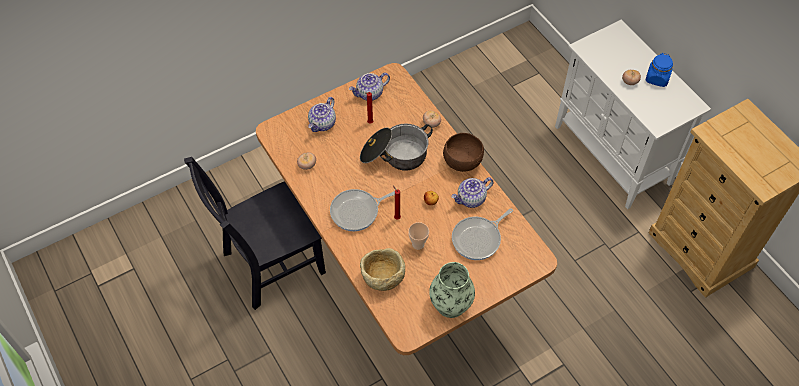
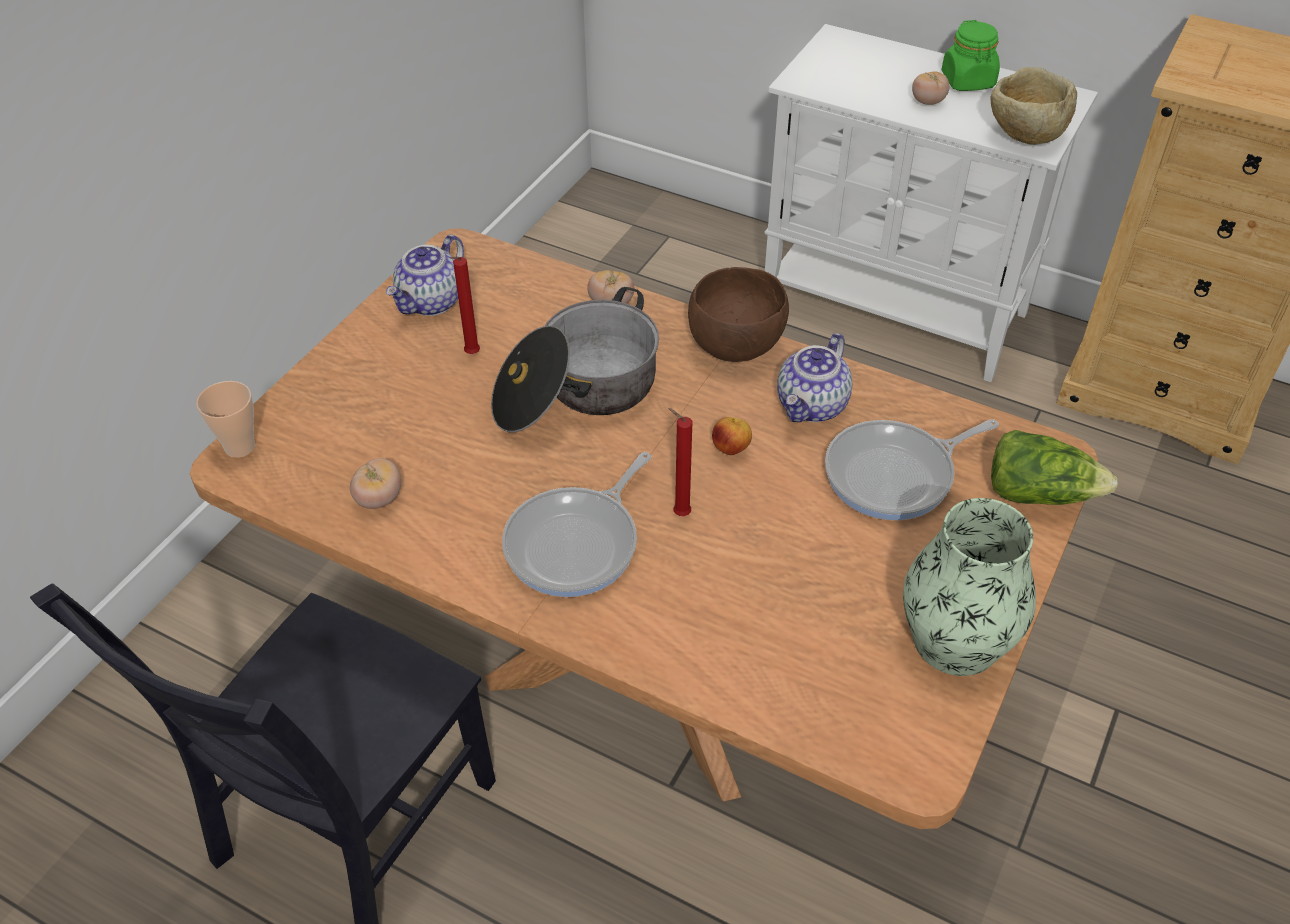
camera: 30 degrees left, 10 degrees down
teapot [308,97,336,132] -> none
beige bowl [360,248,405,291] -> beige bowl moved to [991,67,1077,145]
cup [408,222,429,250] -> cup moved to [196,381,255,458]
frying pan [452,208,513,260] -> frying pan turned 45 degrees clockwise [825,419,999,520]
blue jar [645,53,673,87] -> green jar [942,20,1000,91]
none -> lettuce [991,430,1118,505]

